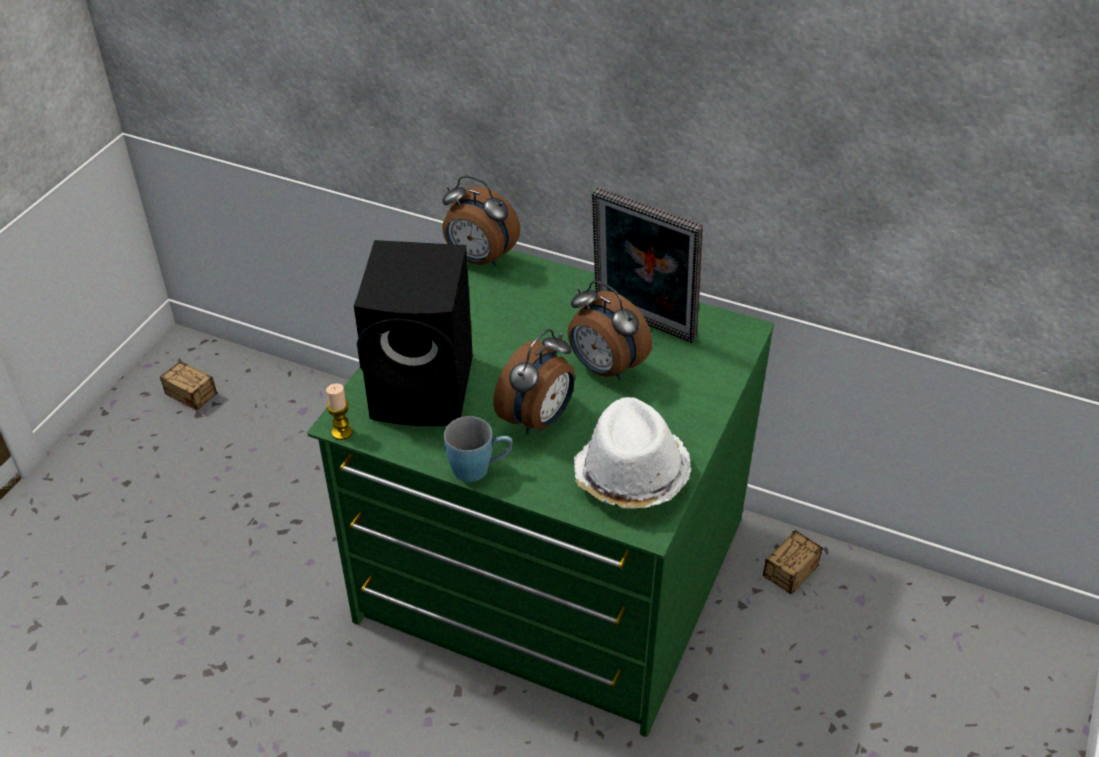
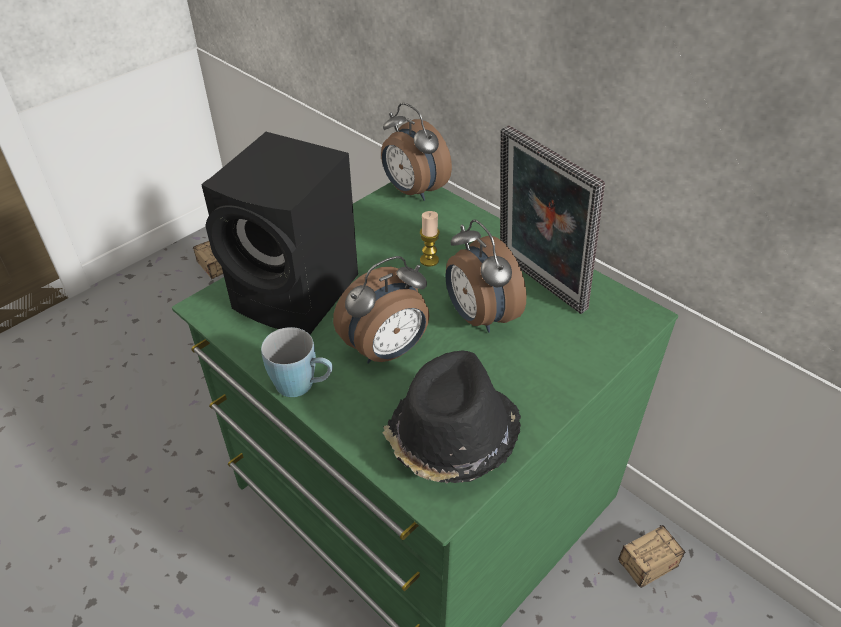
camera: 20 degrees right, 0 degrees up
candle [326,383,353,440] -> candle moved to [420,211,440,267]
white hat [574,397,691,509] -> black hat [383,350,521,484]

